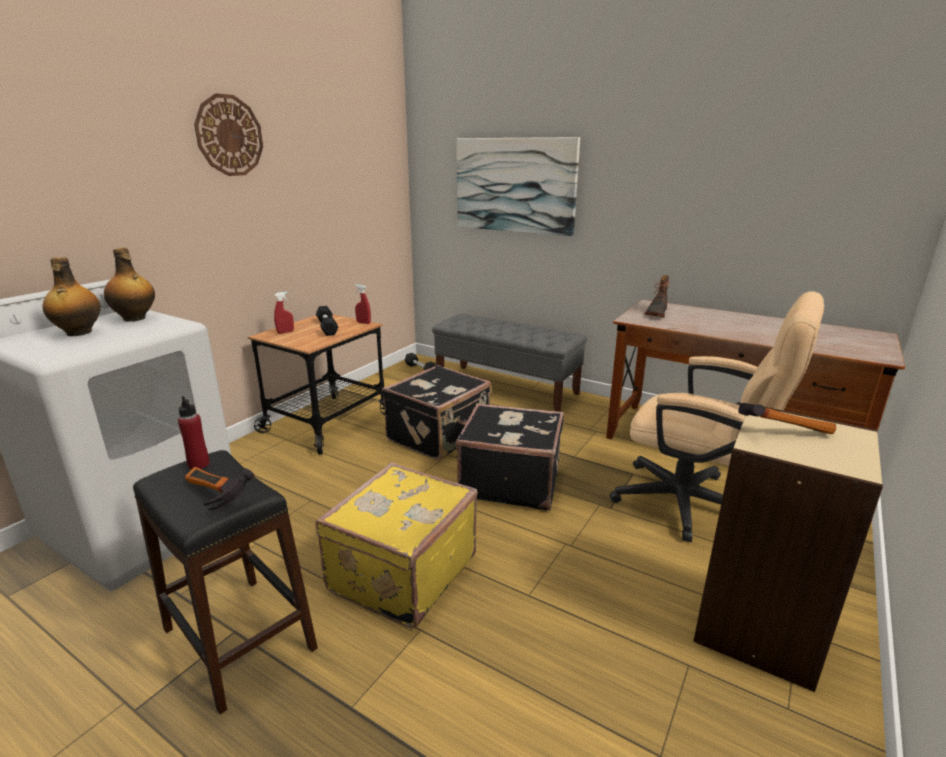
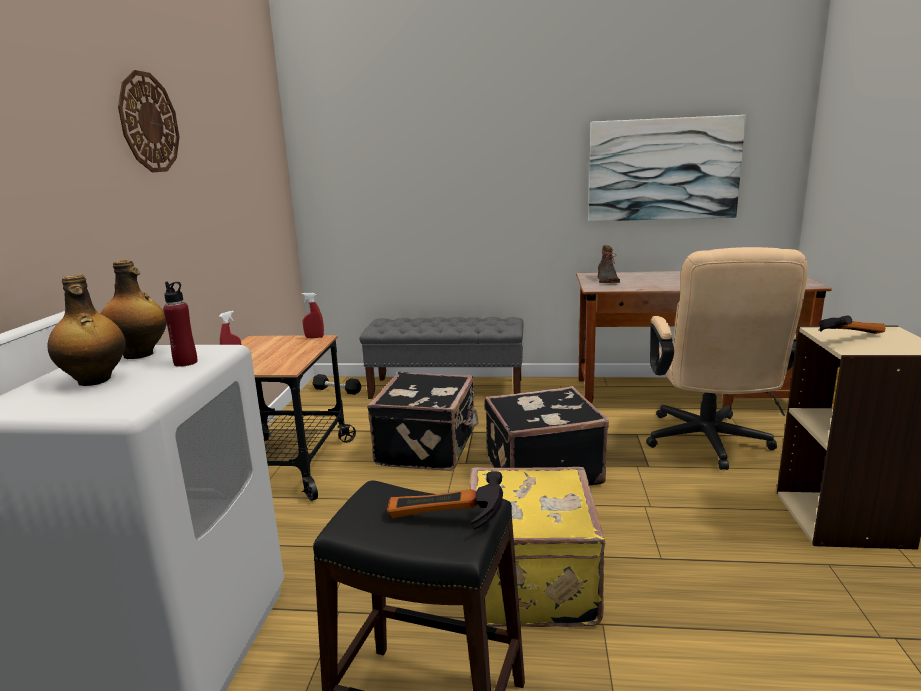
camera: 25 degrees left, 5 degrees down
red bottle [178,396,210,470] -> red bottle moved to [163,281,198,367]
black dumbbell [316,306,338,336] -> none
picture [457,137,580,236] -> picture moved to [588,115,746,221]
beige office chair [609,291,824,542] -> beige office chair turned 90 degrees clockwise [646,247,808,470]

